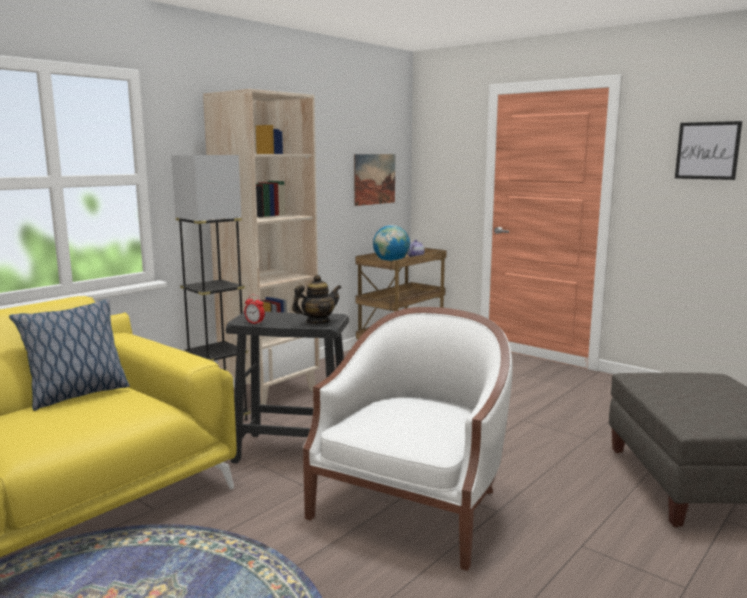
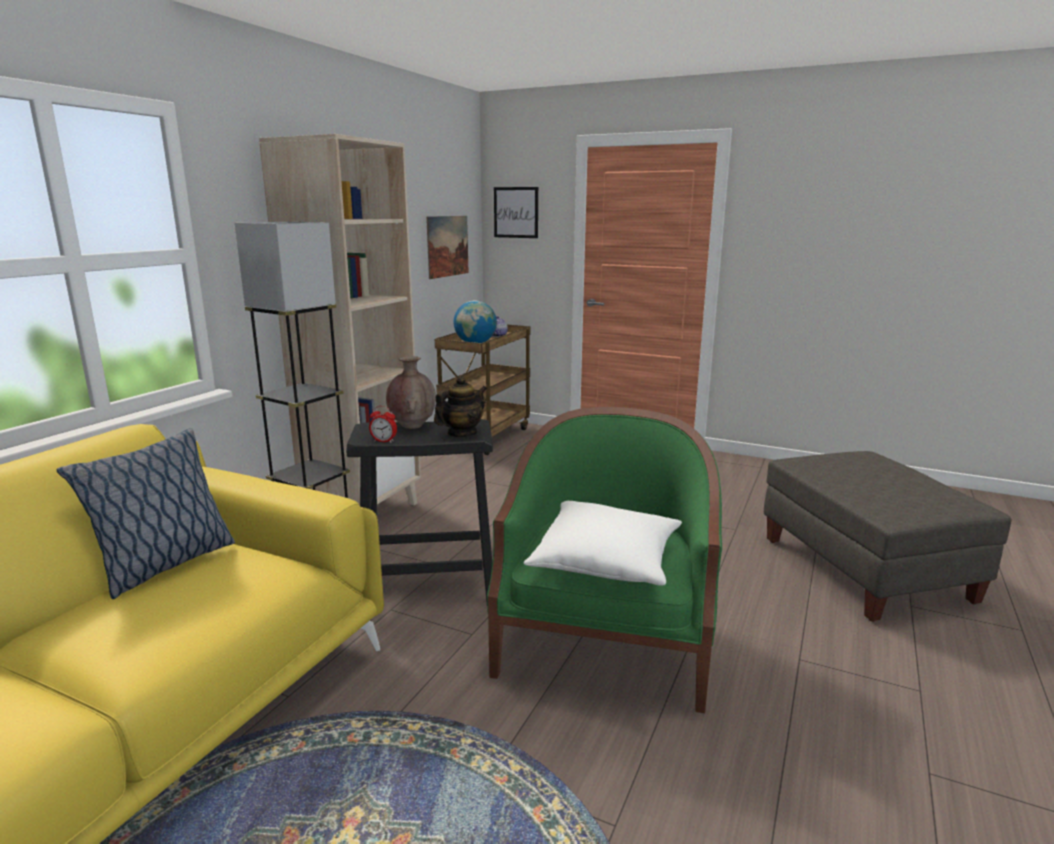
camera: 15 degrees left, 5 degrees up
white armchair [303,307,513,571] -> green armchair [487,407,722,713]
picture [675,121,742,180] -> picture moved to [494,187,538,238]
none -> brown vase [386,356,436,429]
none -> white pillow [524,501,682,586]

